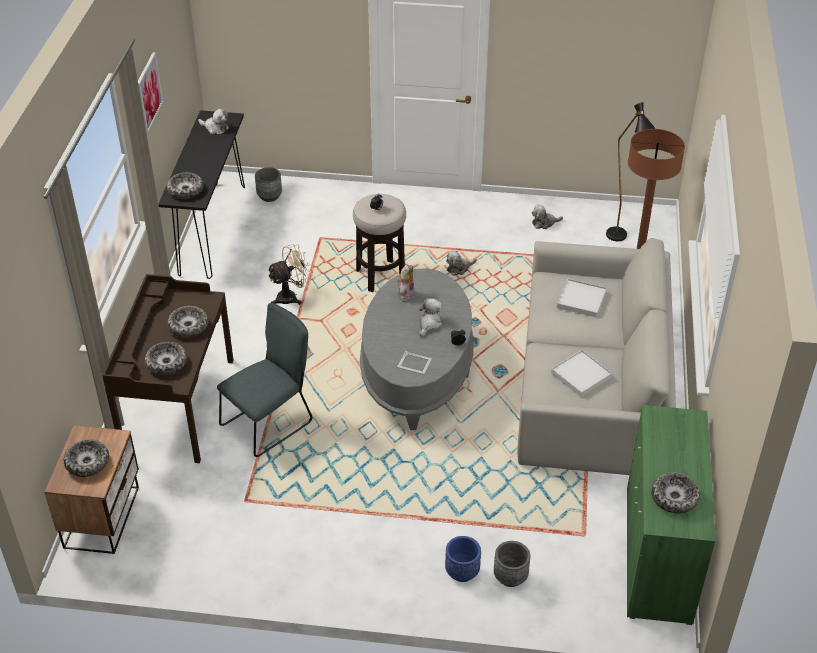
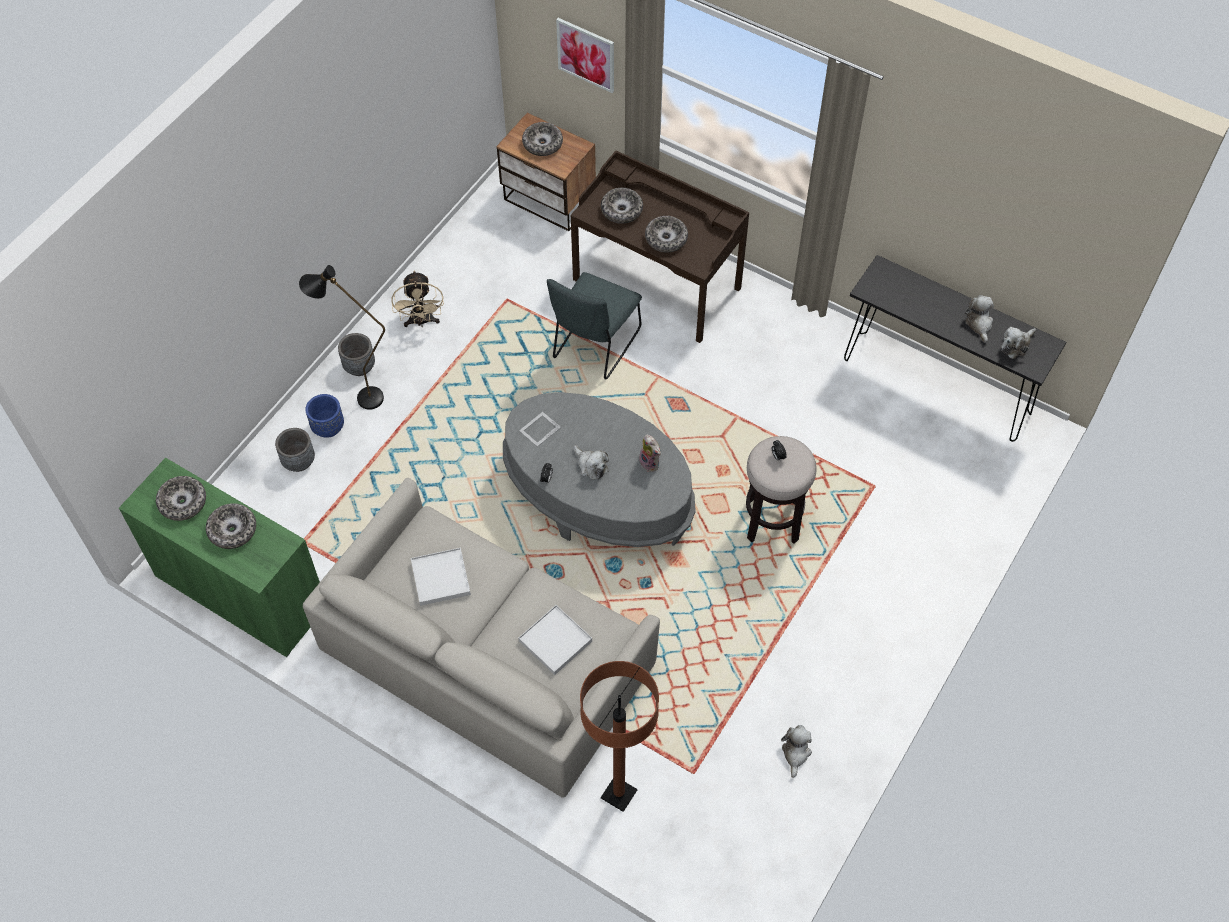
camera: 115 degrees right, 15 degrees up
picture [138,53,163,134] -> picture moved to [556,18,614,93]
bowl [167,172,203,199] -> bowl moved to [206,503,256,549]
grey chair [217,303,312,457] -> grey chair turned 45 degrees clockwise [547,272,642,380]
grey planter [255,167,282,202] -> grey planter moved to [338,333,375,376]
beige fan [267,244,313,305] -> beige fan moved to [391,270,444,327]
plush toy [446,251,477,276] -> plush toy moved to [965,295,994,343]
black floor lamp [606,102,656,241] -> black floor lamp moved to [299,265,385,410]

